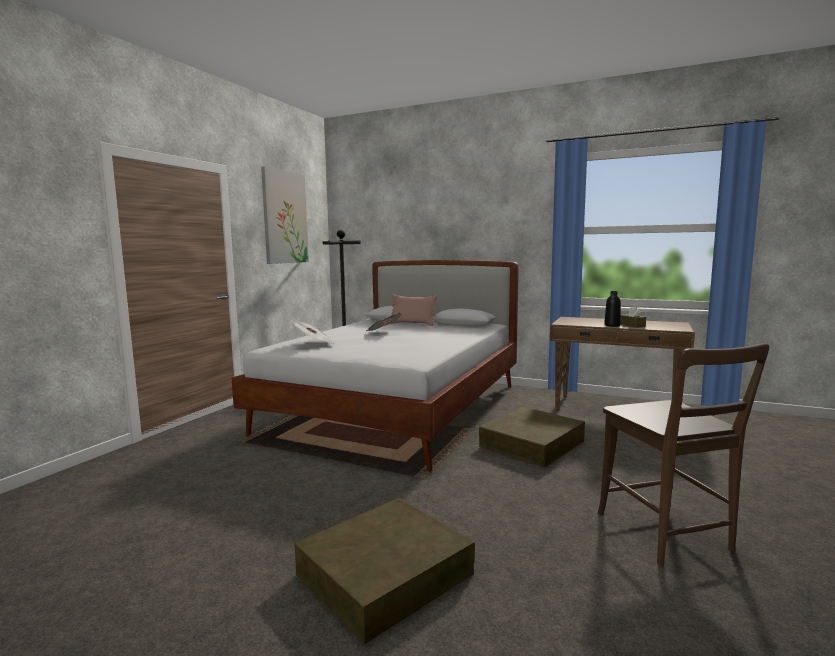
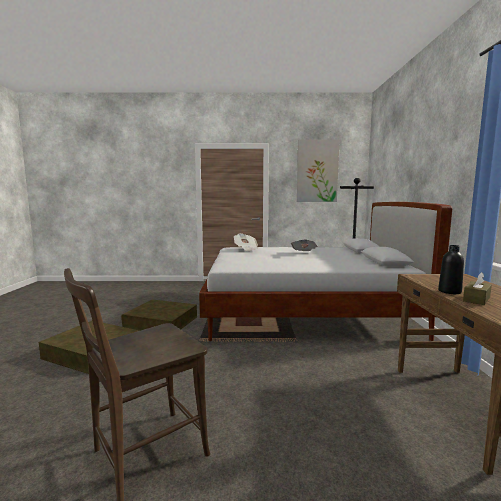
camera: 65 degrees right, 0 degrees up
beige pillow [390,294,437,326] -> none
brown storage box [479,407,585,467] -> brown storage box moved to [121,300,197,331]

